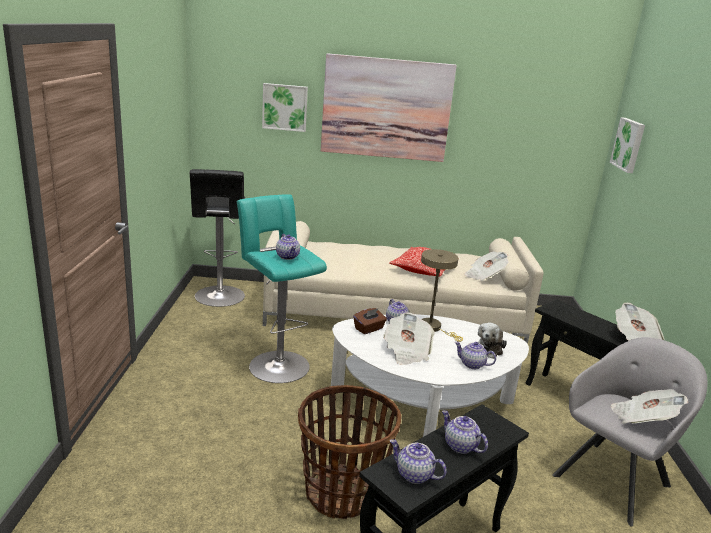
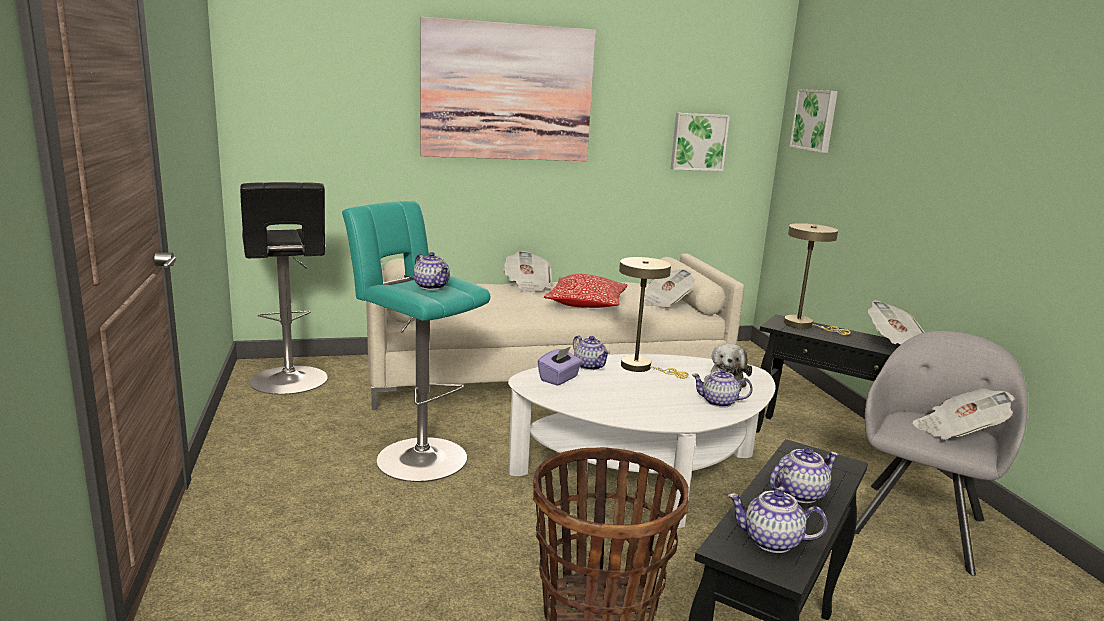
camera: 15 degrees left, 5 degrees down
picture [262,83,308,132] -> picture moved to [671,113,730,171]
brown tissue box [353,308,387,334] -> purple tissue box [538,347,582,386]
newspaper [383,312,435,365] -> newspaper moved to [503,251,552,293]
teapot [442,410,488,454] -> teapot turned 120 degrees clockwise [770,448,839,503]
none -> beige table lamp [784,223,851,335]

